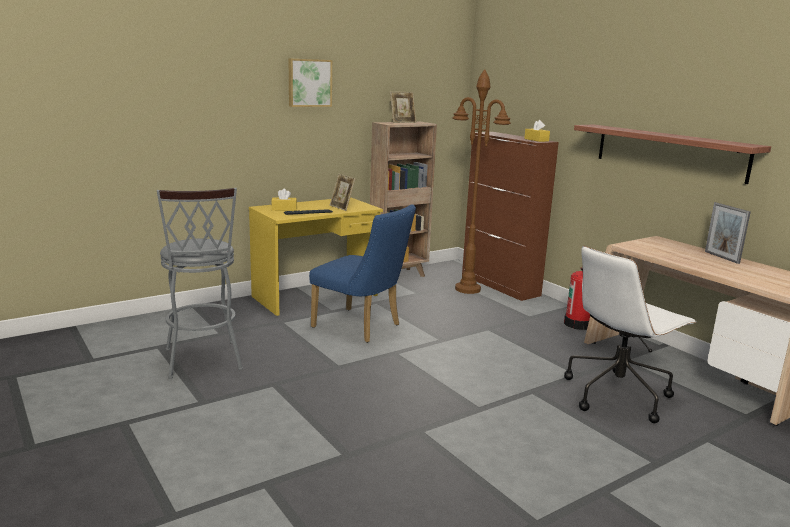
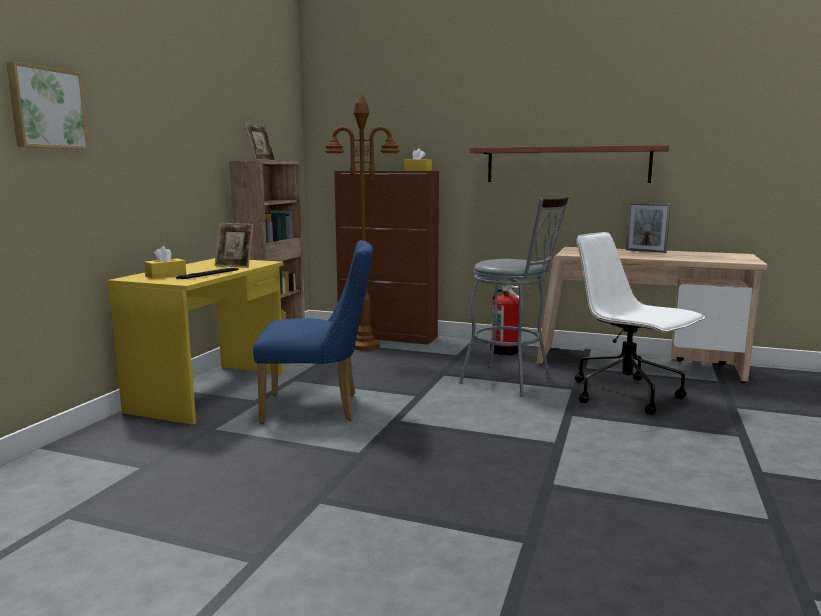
camera: 35 degrees left, 5 degrees down
grey stool [157,188,243,379] -> grey stool moved to [459,196,569,397]
picture [289,58,332,107] -> picture moved to [6,61,89,149]
white office chair [564,246,697,423] -> white office chair turned 120 degrees clockwise [575,232,705,414]

